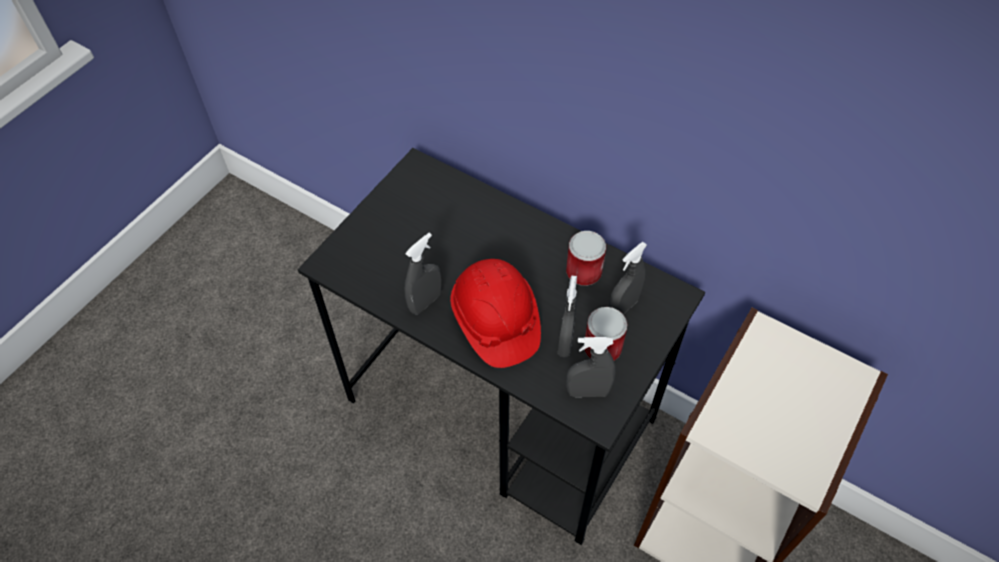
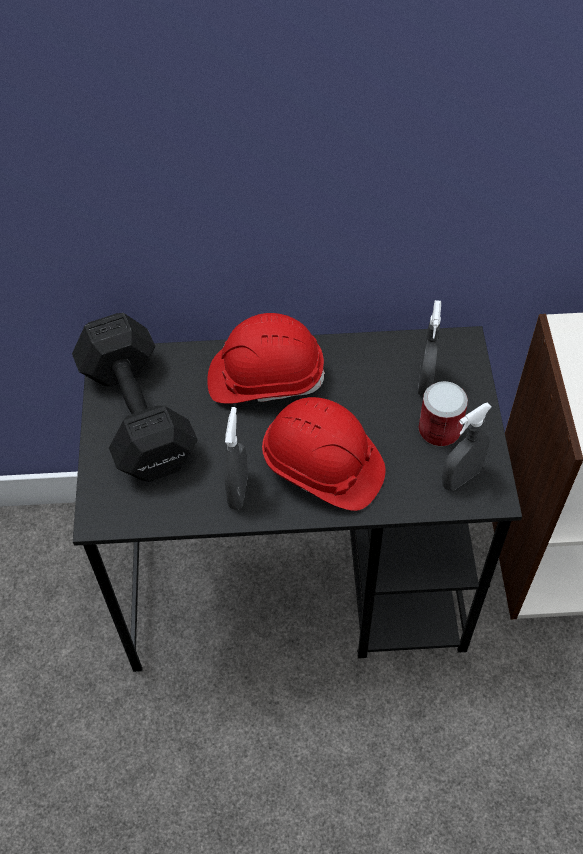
camera: 35 degrees left, 0 degrees up
grey spray bottle [558,275,577,357] -> none
can [566,231,606,286] -> none
none -> black dumbbell [72,313,198,482]
none -> red hard hat [207,313,325,404]

